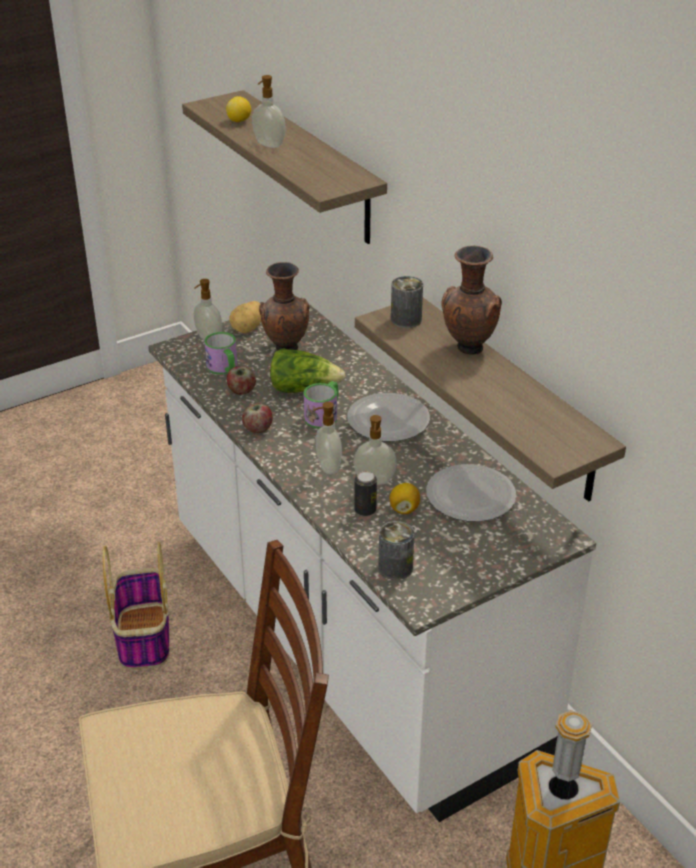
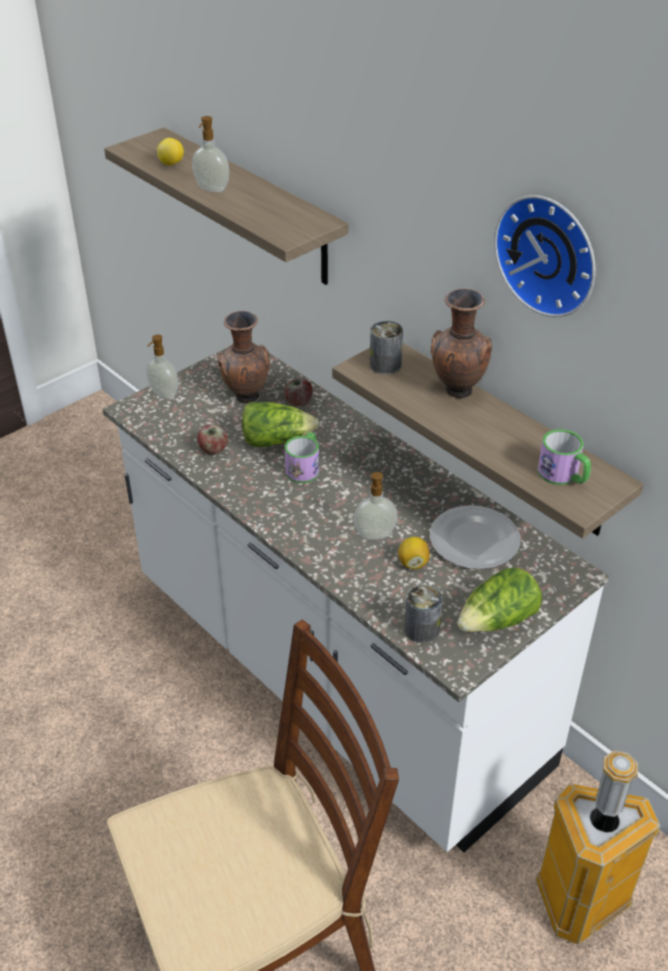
camera: 10 degrees left, 5 degrees up
basket [103,542,169,669] -> none
mug [204,332,237,375] -> mug moved to [538,429,591,485]
potato [229,301,261,333] -> none
apple [242,404,273,433] -> apple moved to [284,378,313,406]
soap dispenser [314,402,342,474] -> none
plate [347,393,430,441] -> none
can [354,471,377,516] -> none
none -> lettuce [457,568,542,632]
none -> wall clock [494,195,595,317]

